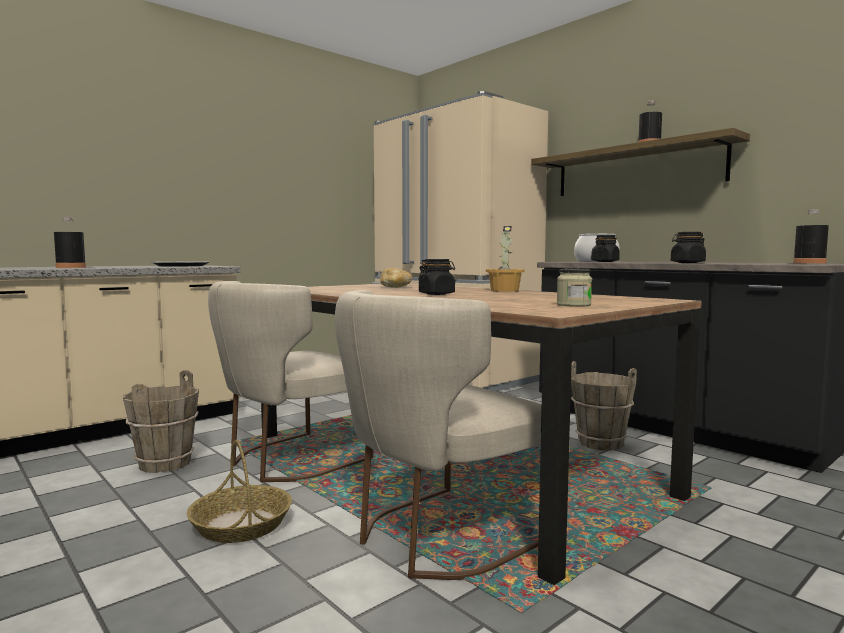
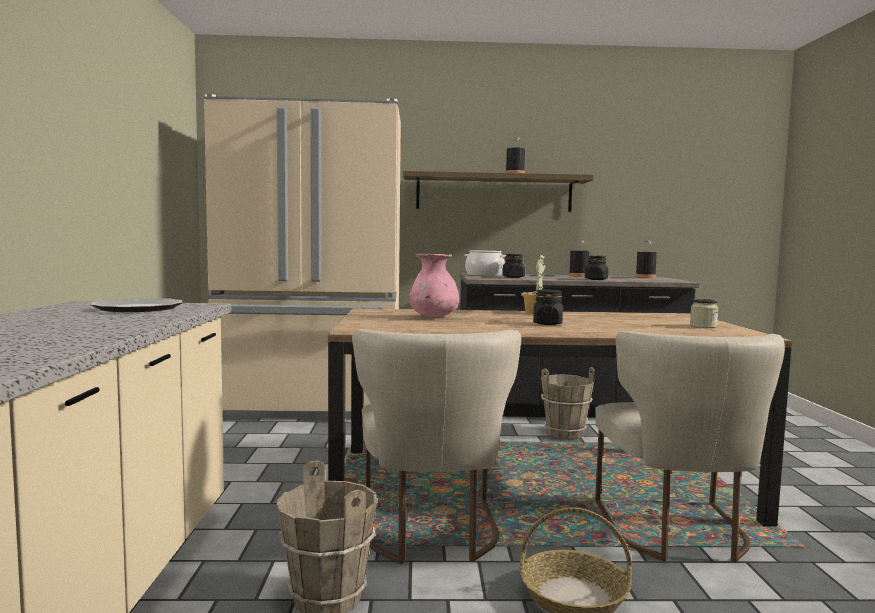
camera: 50 degrees left, 0 degrees up
black bottle [54,217,86,268] -> black bottle moved to [569,240,589,277]
bread [380,268,412,288] -> pink vase [409,254,459,317]

